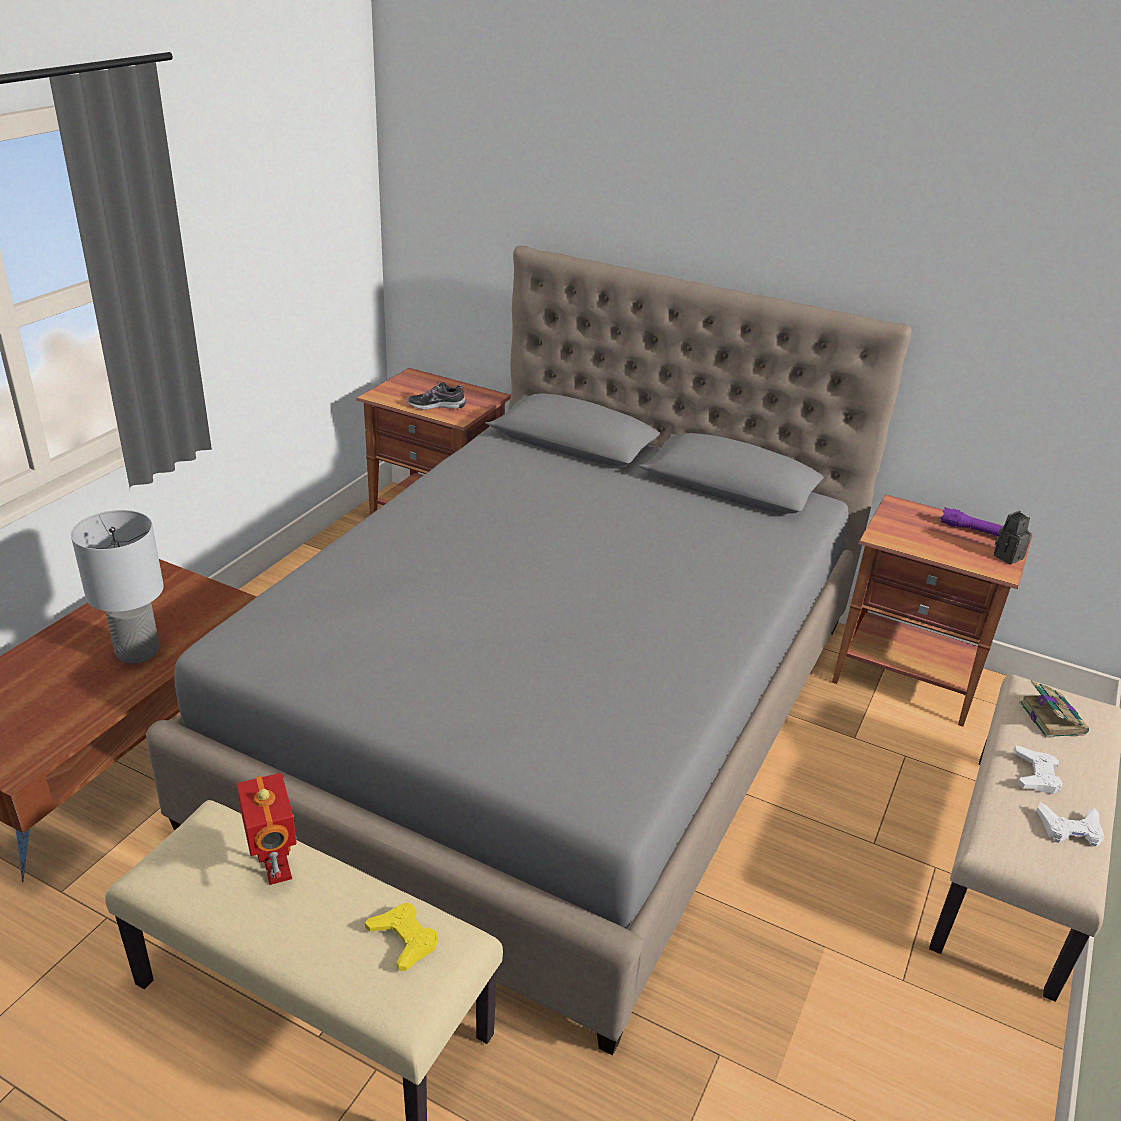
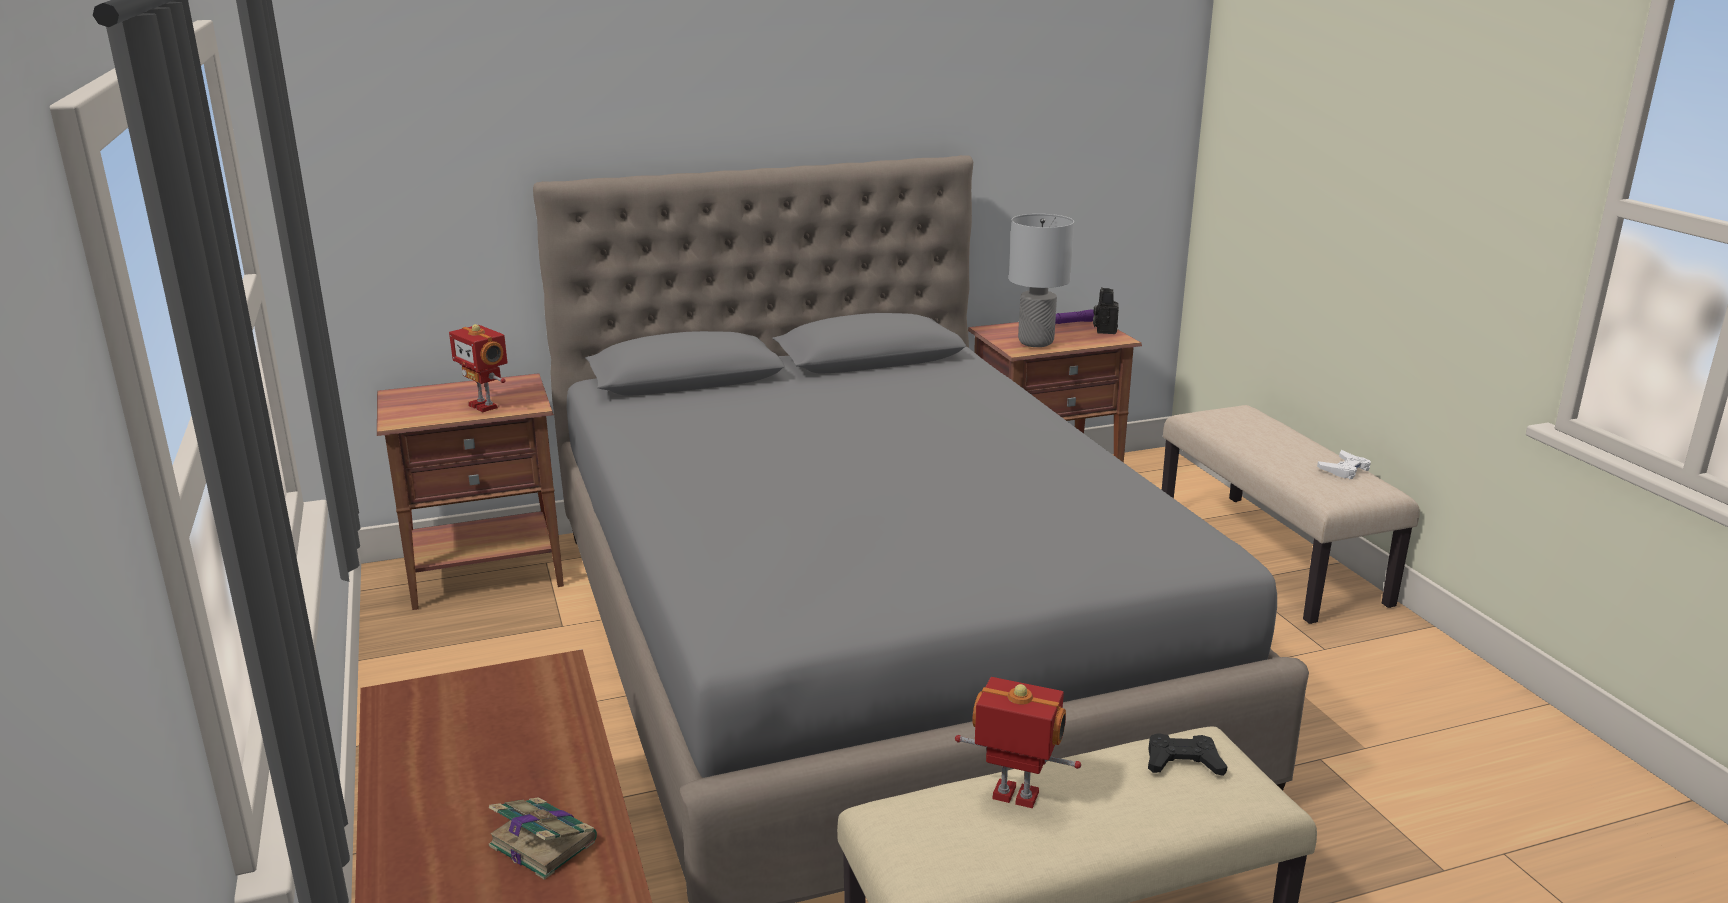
camera: 45 degrees left, 10 degrees down
grey table lamp [71,510,164,664] -> grey table lamp moved to [1009,214,1074,347]
yellow game controller [365,902,438,971] -> black game controller [1148,733,1228,776]
shoe [407,382,466,410] -> toy robot [449,324,508,412]
white game controller [1014,746,1063,794] -> none
book [1019,680,1089,738] -> book moved to [489,797,597,880]

